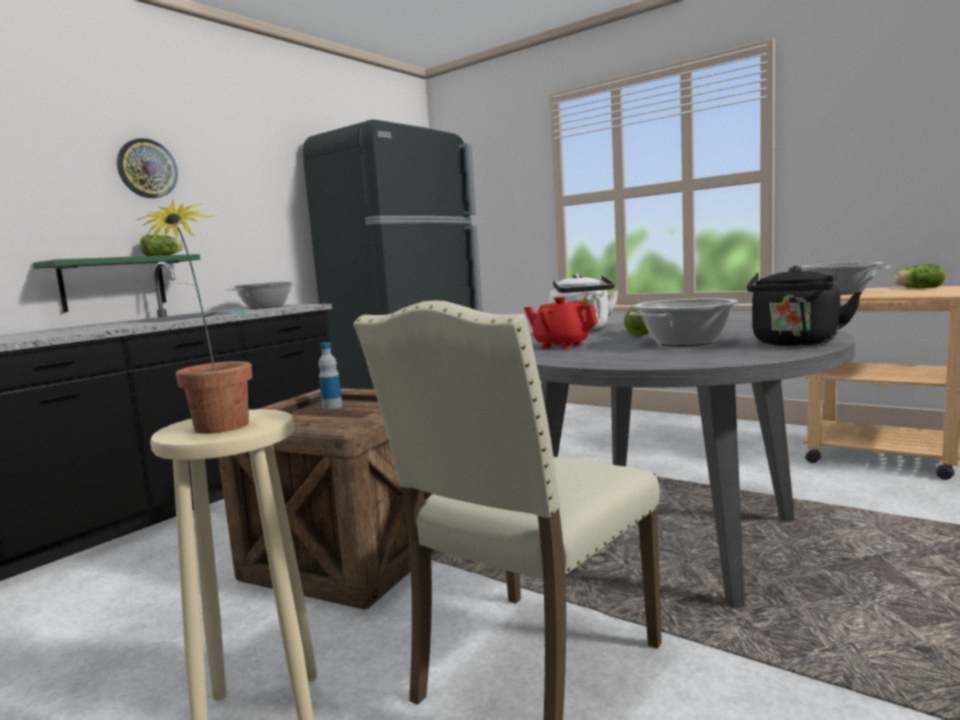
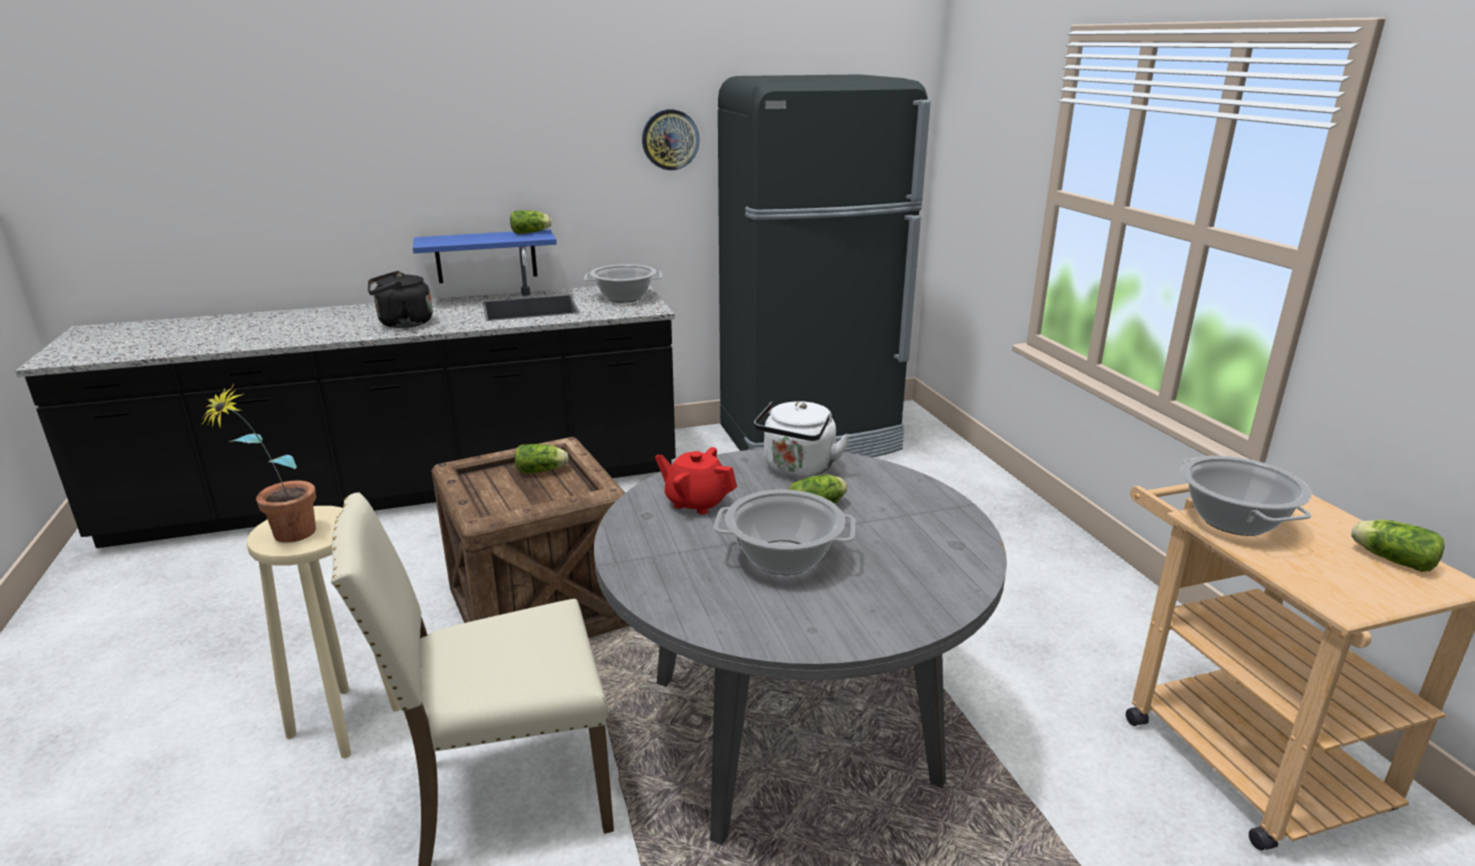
camera: 35 degrees right, 15 degrees up
green shelf [33,254,200,312] -> blue shelf [413,229,557,283]
wall clock [117,138,178,198] -> wall clock moved to [642,109,700,170]
bottle [319,342,342,409] -> lettuce [515,444,569,473]
red teapot [524,297,598,349] -> red teapot turned 45 degrees counterclockwise [655,447,737,515]
black kettle [747,266,862,346] -> black kettle moved to [368,271,433,328]

